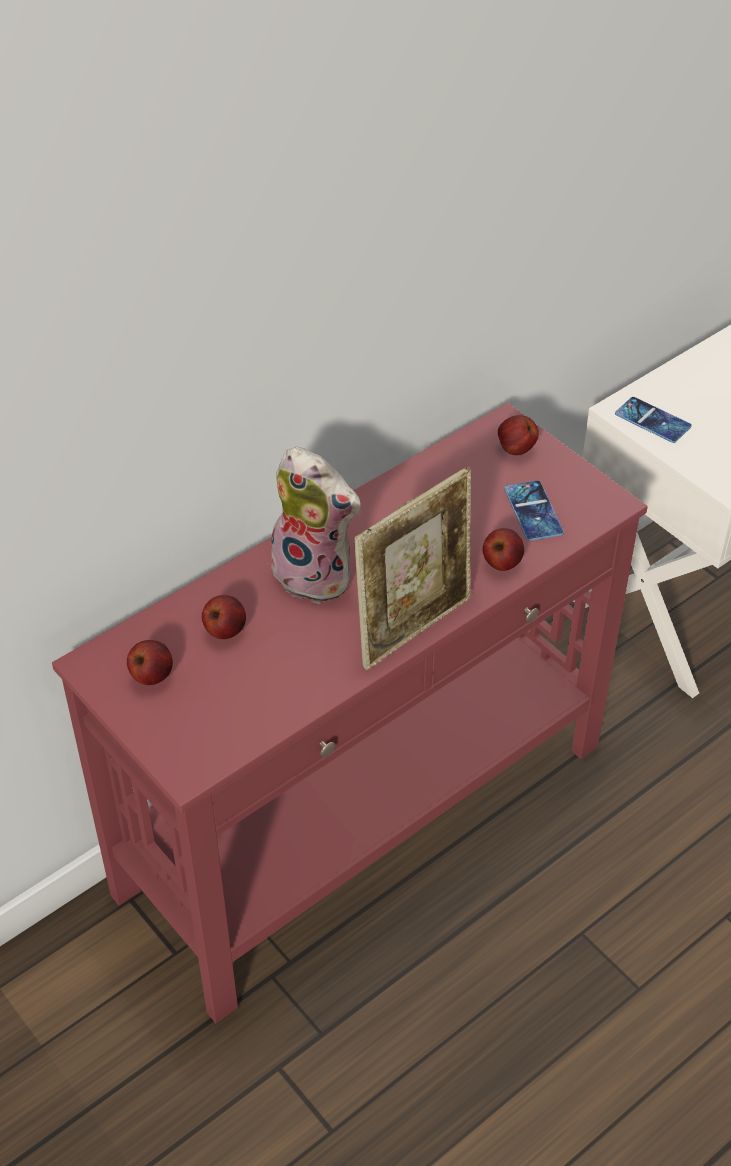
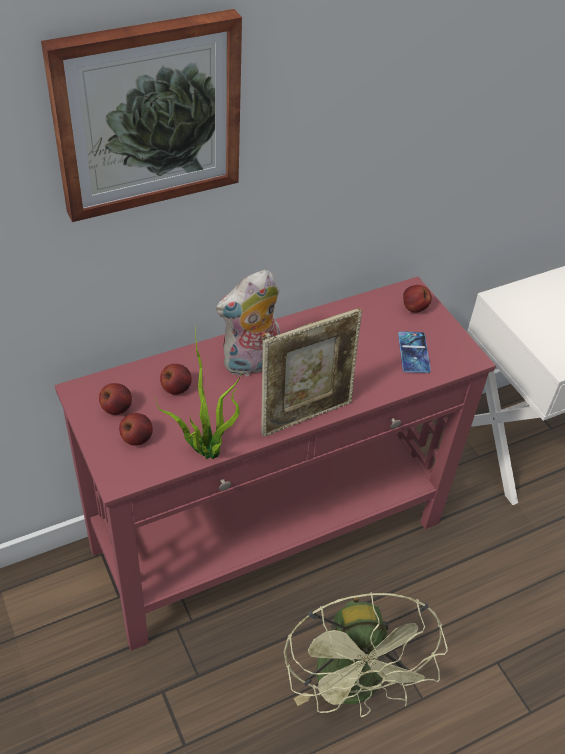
camera: 10 degrees right, 0 degrees up
plush toy [267,447,361,604] -> plush toy turned 105 degrees clockwise [216,270,280,376]
apple [483,528,524,571] -> apple moved to [119,413,153,446]
phone [615,397,692,443] -> none
none -> picture [41,9,242,222]
none -> potted plant [155,322,242,459]
none -> green fan [284,592,448,717]

